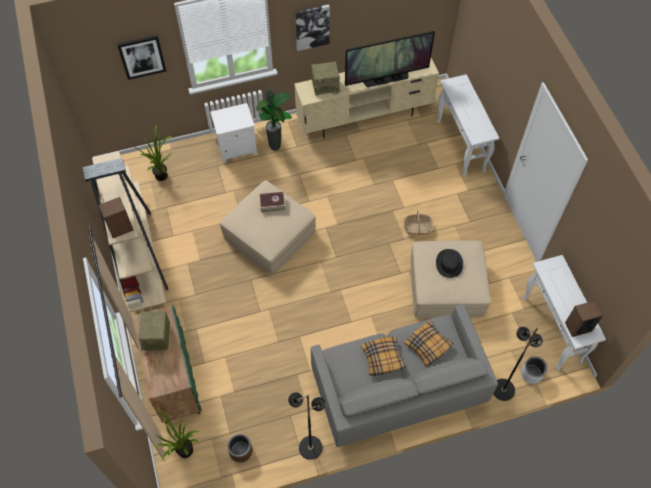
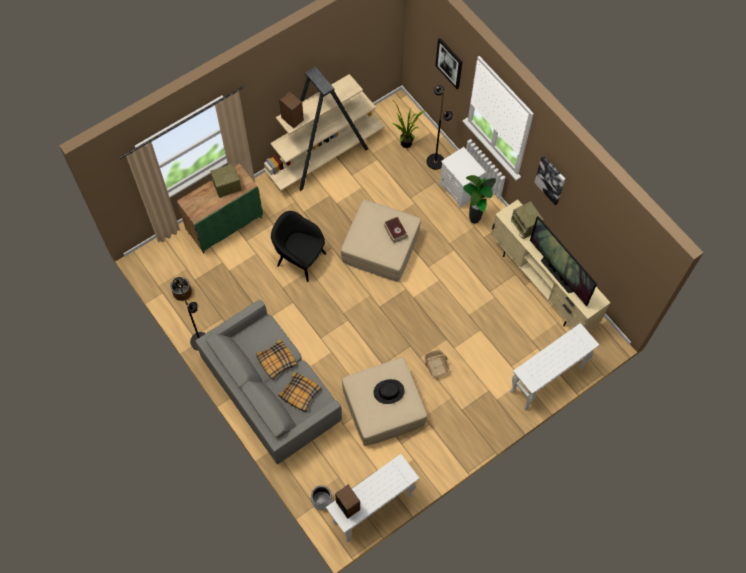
camera: 70 degrees right, 5 degrees up
potted plant [153,407,199,460] -> none
black floor lamp [493,327,543,401] -> black floor lamp moved to [427,85,453,170]
none -> black armchair [271,211,326,282]

